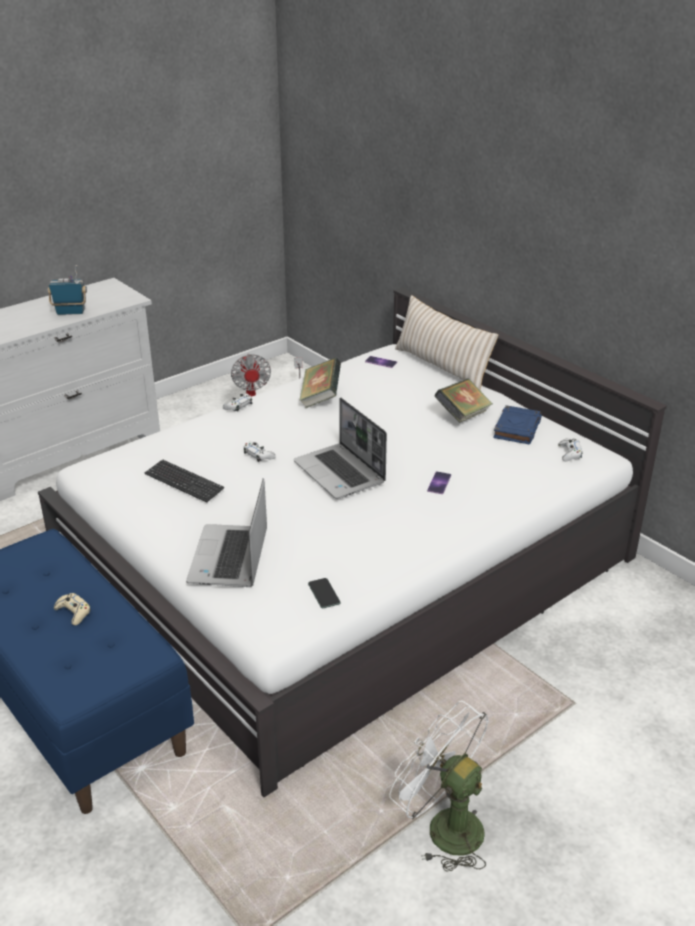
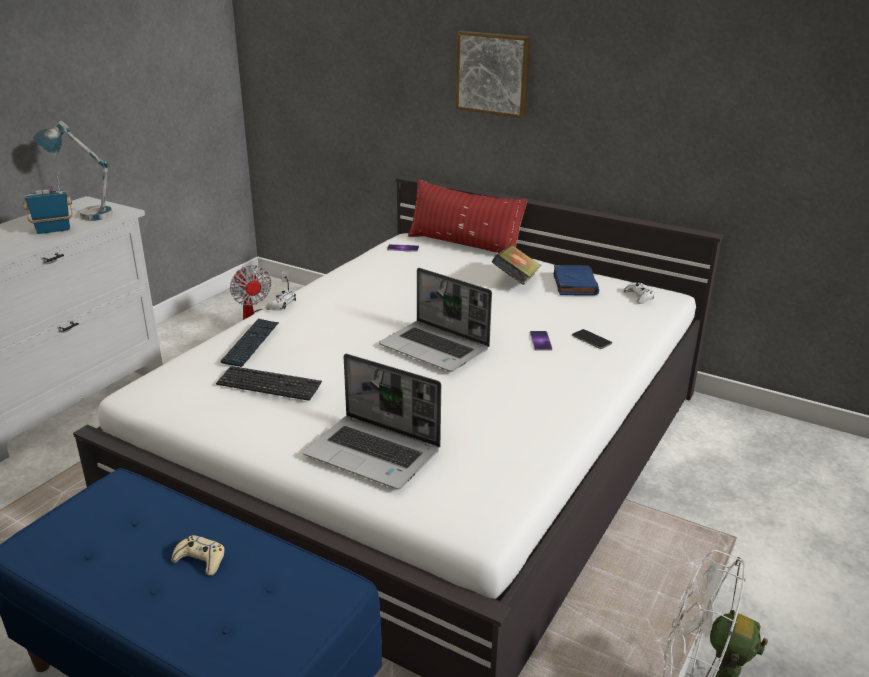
camera: 20 degrees left, 5 degrees down
laptop [186,478,267,587] -> laptop turned 45 degrees counterclockwise [303,354,441,489]
white game controller [244,442,276,462] -> none
book [299,358,341,409] -> none
phone [308,578,341,608] -> phone moved to [572,329,612,349]
beige pillow [395,295,499,390] -> red pillow [408,179,527,253]
none -> table lamp [32,121,113,221]
none -> keyboard [221,319,279,367]
none -> picture [456,31,531,118]

